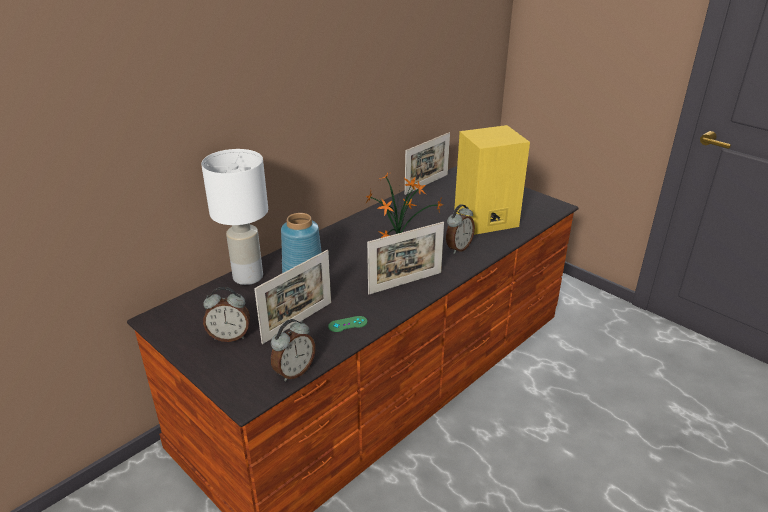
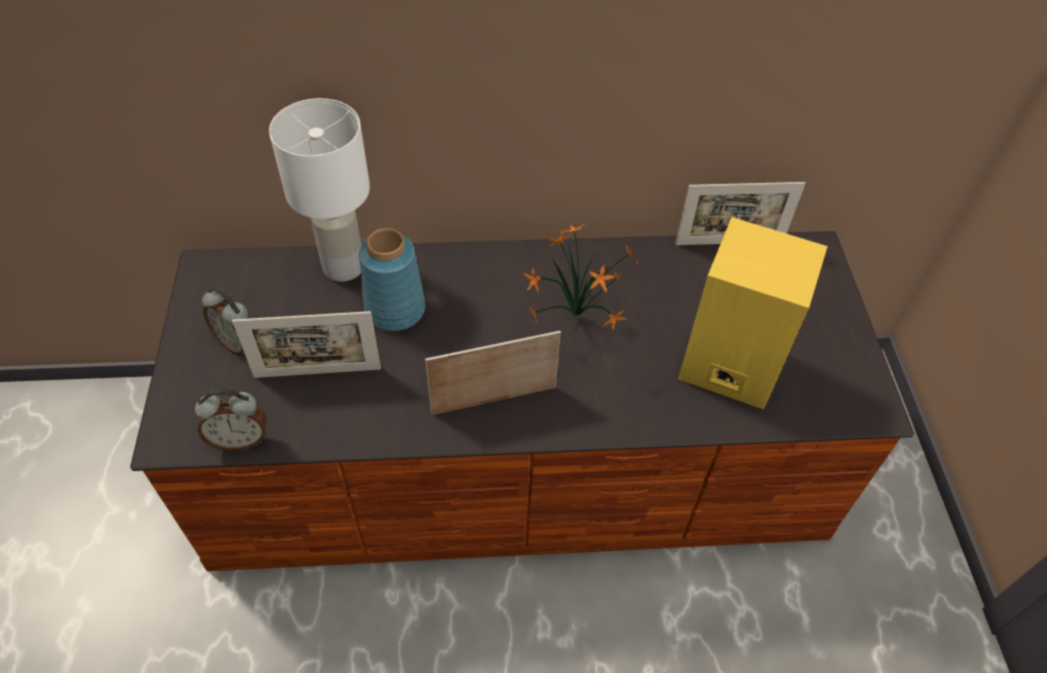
camera: 40 degrees right, 20 degrees up
green game controller [328,316,367,332] -> none
picture frame [367,222,444,294] -> picture frame turned 150 degrees clockwise [425,331,561,415]
alarm clock [446,204,475,254] -> none

